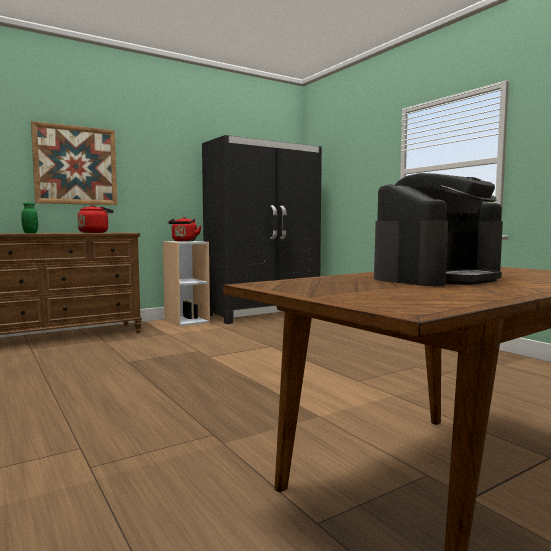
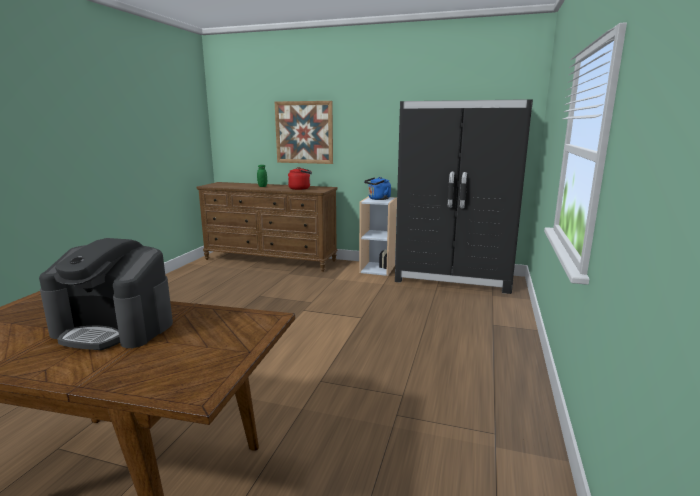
camera: 50 degrees right, 10 degrees up
red kettle [168,217,201,242] -> blue kettle [364,177,391,200]

